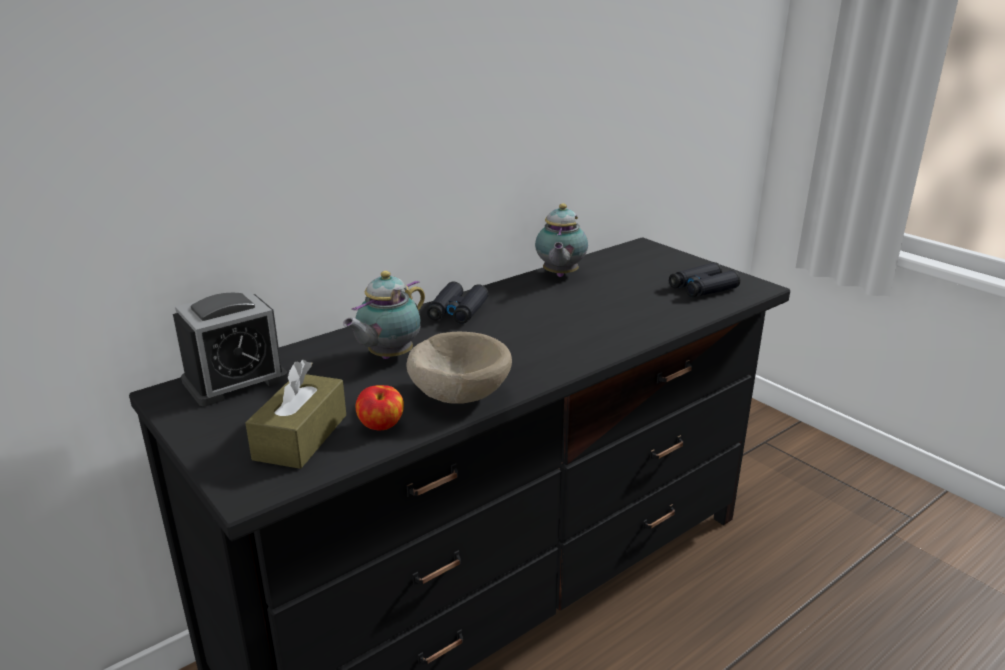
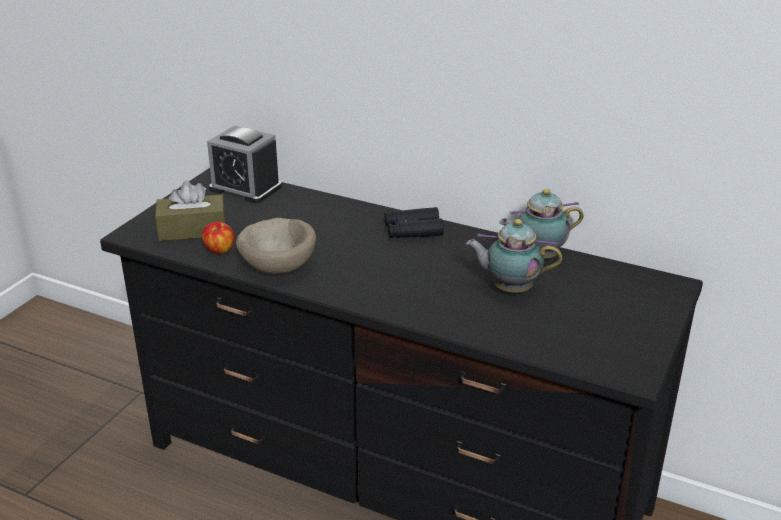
camera: 65 degrees right, 5 degrees up
teapot [343,271,425,359] -> teapot moved to [466,219,562,293]
black binoculars [669,262,740,297] -> none

